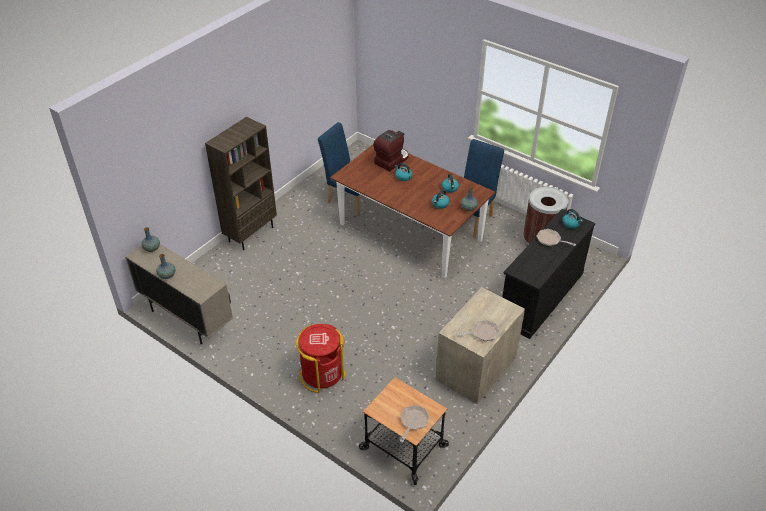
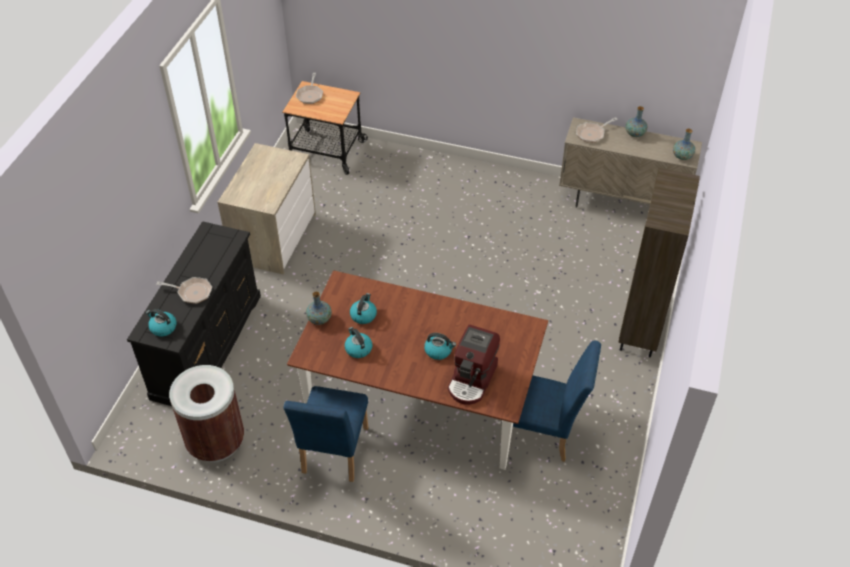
camera: 160 degrees right, 5 degrees up
red trash can [296,324,345,393] -> none
frying pan [456,320,500,341] -> frying pan moved to [576,117,618,143]

